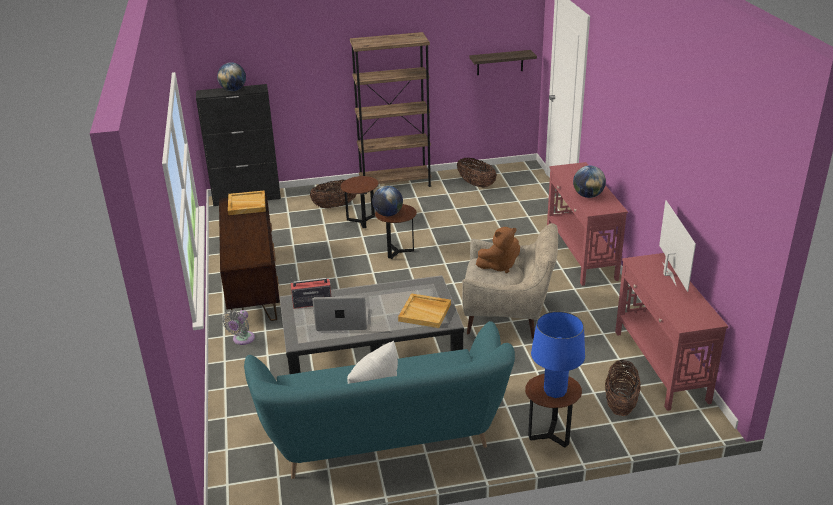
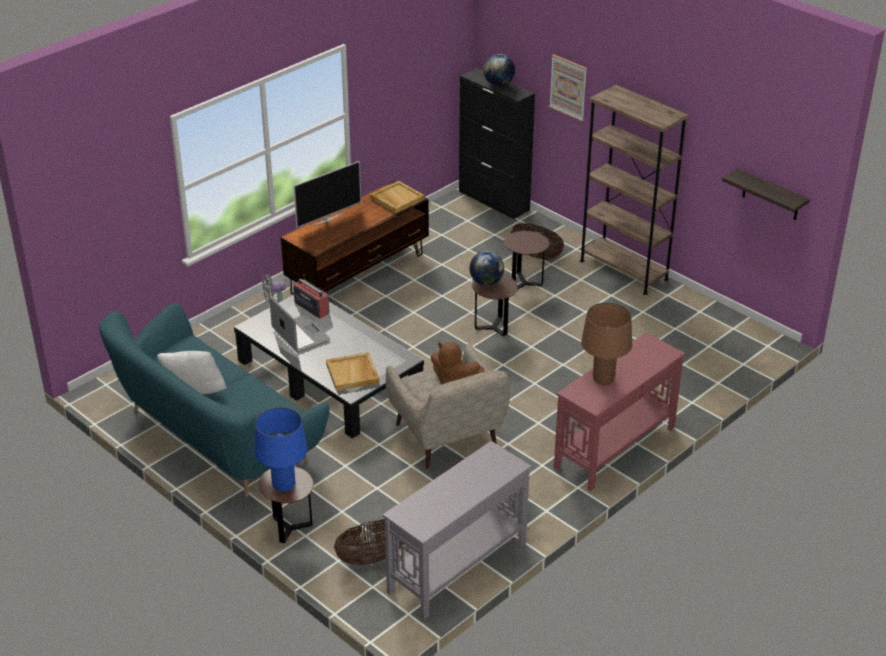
camera: 55 degrees right, 5 degrees up
basket [457,158,497,188] -> none
globe [573,165,606,198] -> brown table lamp [581,302,632,385]
red console table [615,253,728,411] -> grey console table [383,441,531,620]
television [659,200,696,292] -> television moved to [293,161,361,228]
none -> picture [549,54,587,121]

